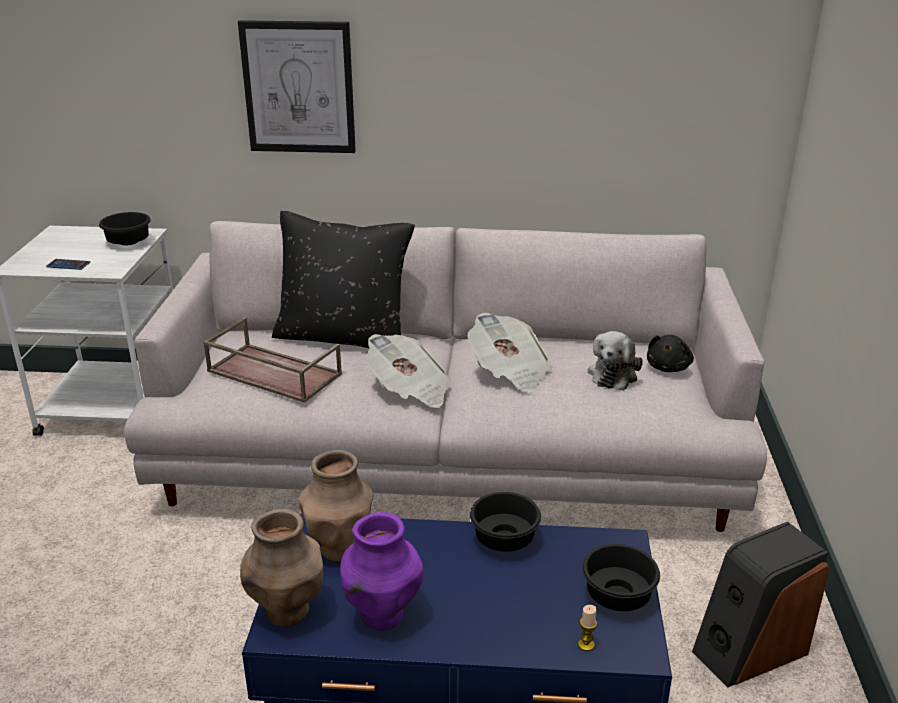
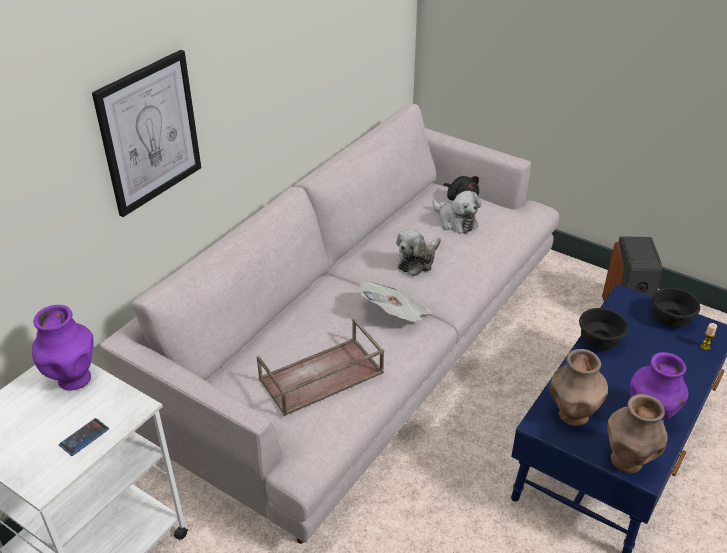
camera: 60 degrees left, 10 degrees up
black bowl [99,212,151,246] -> purple vase [32,305,94,391]
black pillow [272,211,415,349] -> none
newspaper [467,313,553,393] -> plush toy [396,230,441,276]

